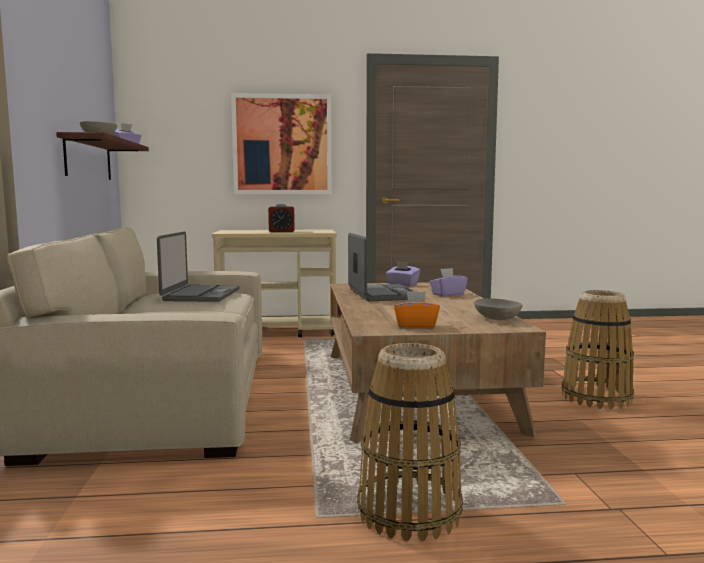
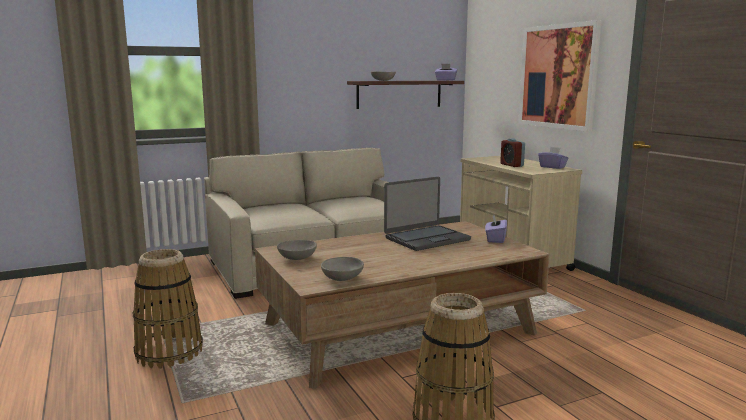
camera: 70 degrees right, 5 degrees up
laptop [157,231,239,302] -> none
orange tissue box [394,291,440,328] -> grey bowl [277,240,317,260]
purple tissue box [429,268,468,297] -> purple tissue box moved to [538,147,569,169]

